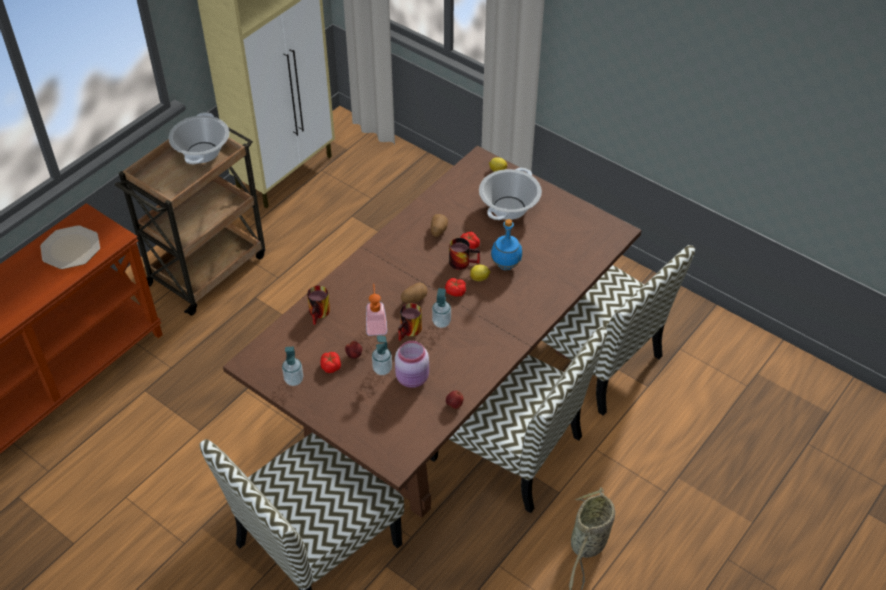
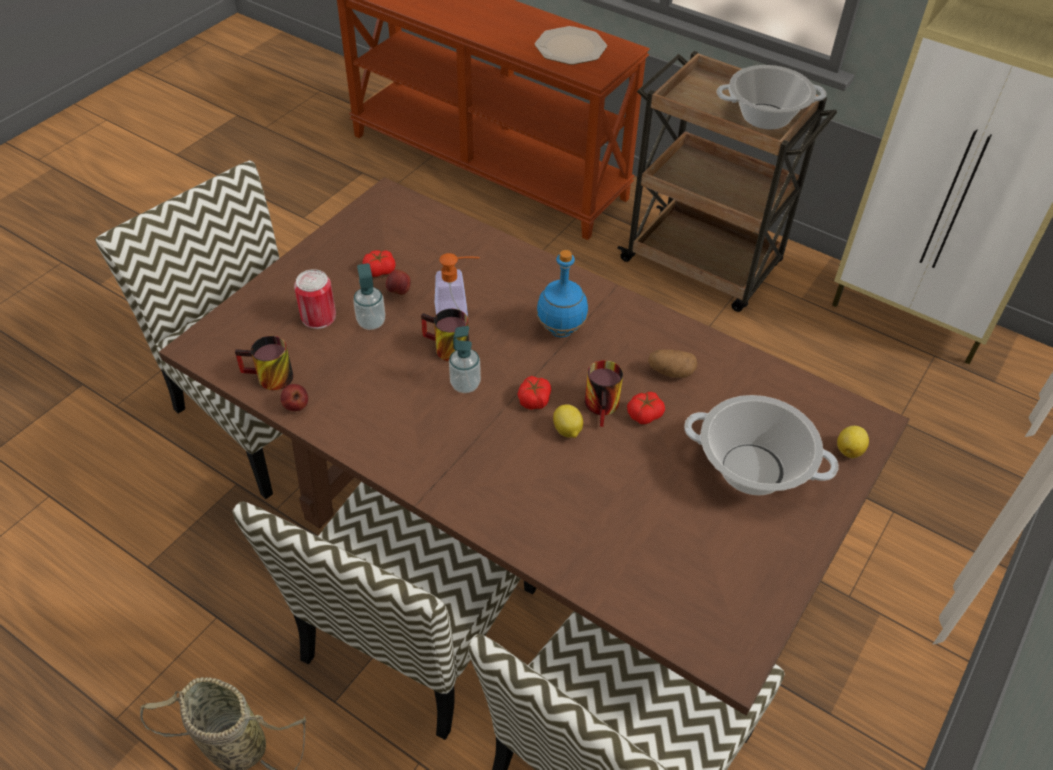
camera: 85 degrees right, 0 degrees up
soap dispenser [282,347,303,386] -> none
mug [307,285,330,325] -> mug moved to [235,336,293,390]
pink jar [395,341,429,388] -> none
potato [401,282,428,303] -> none
blue bottle [491,219,523,270] -> blue bottle moved to [536,250,588,337]
none -> can [294,269,336,329]

